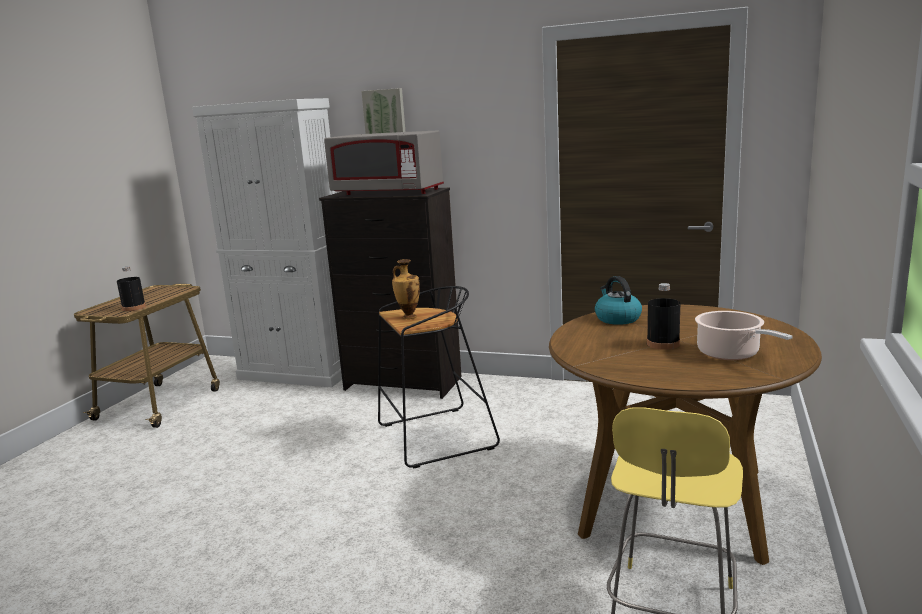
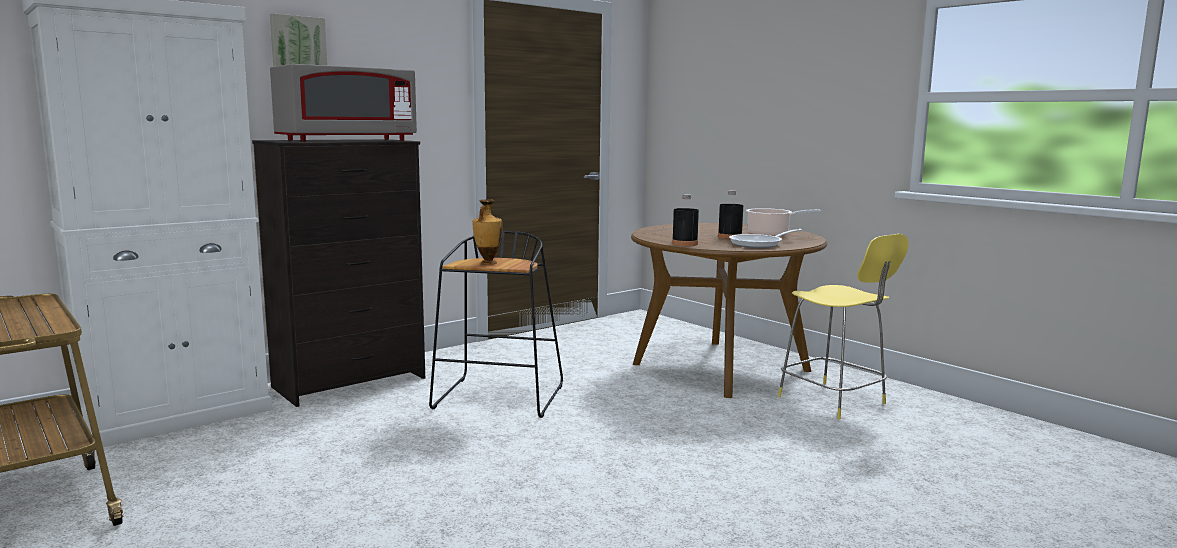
camera: 60 degrees left, 5 degrees down
black bottle [117,266,146,311] -> black bottle moved to [672,194,699,246]
kettle [595,276,642,325] -> none
none -> frying pan [729,229,802,248]

